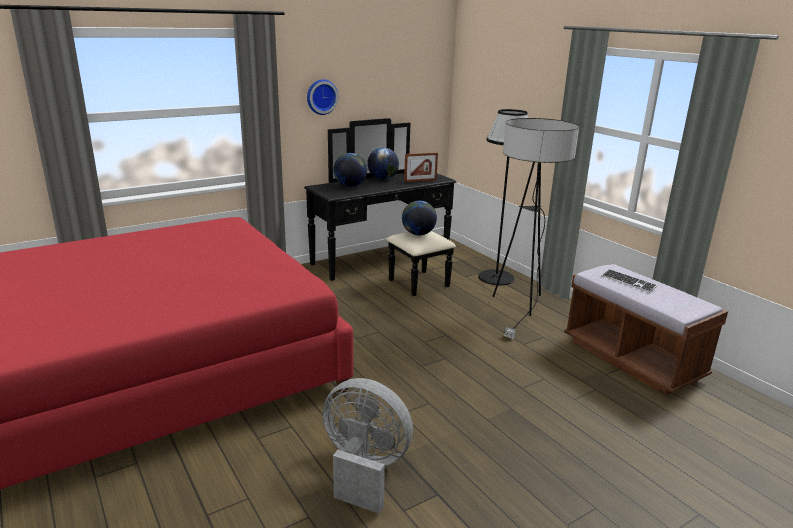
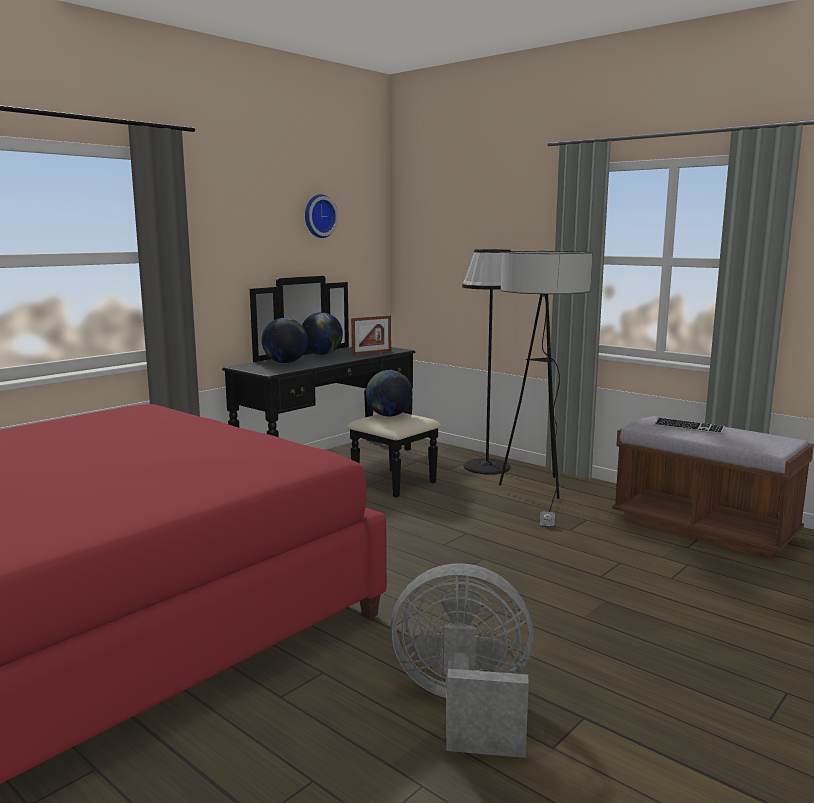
camera: 15 degrees left, 10 degrees down
wall clock [307,79,338,115] -> wall clock moved to [305,194,338,238]

